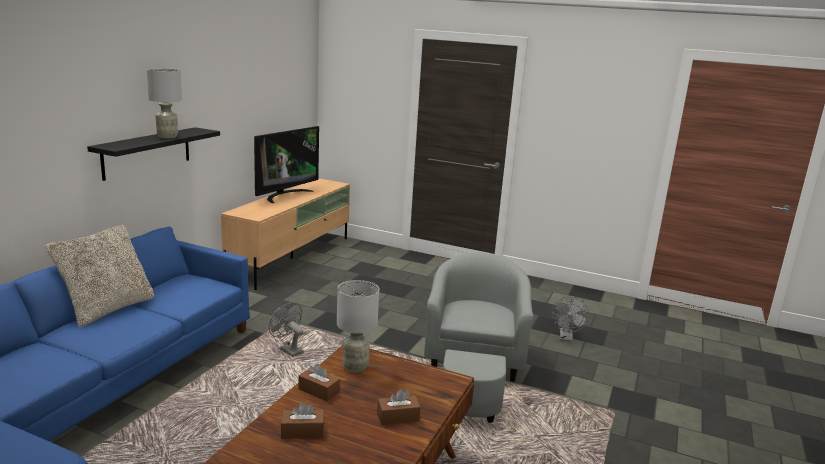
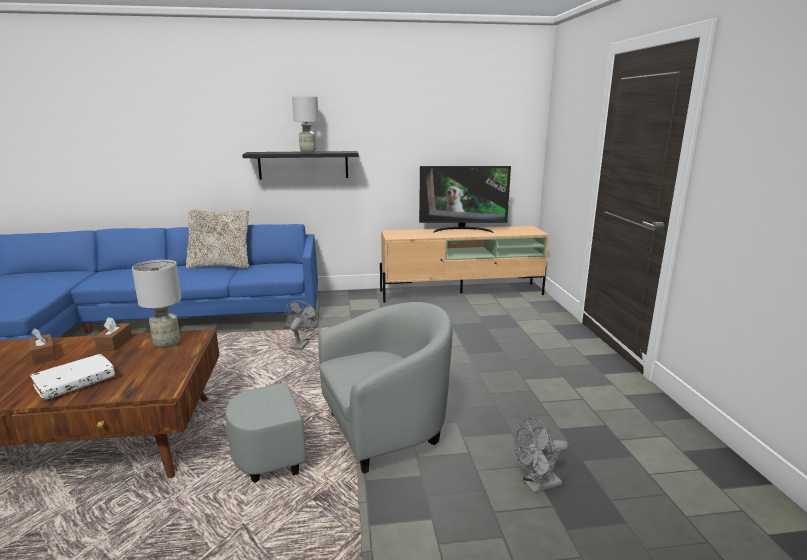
camera: 60 degrees right, 0 degrees up
brown tissue box [377,389,421,425] -> white book [30,354,115,400]

